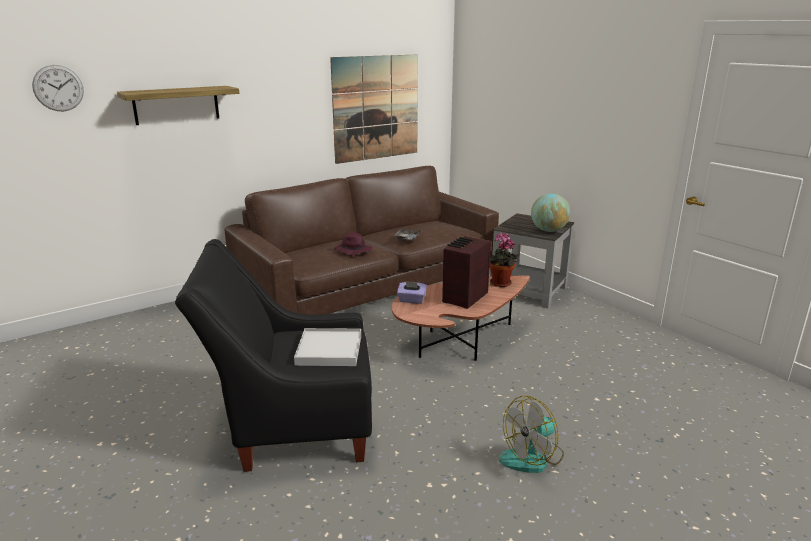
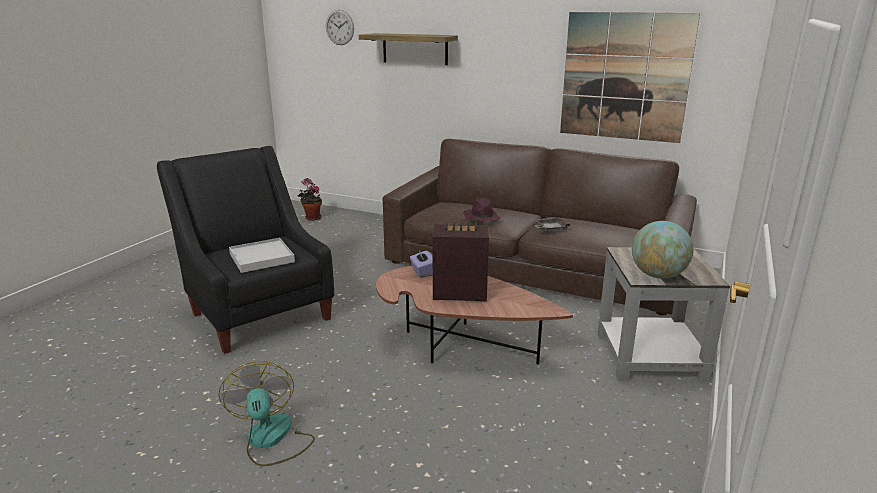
camera: 60 degrees right, 0 degrees up
potted plant [490,233,519,287] -> potted plant moved to [297,178,322,221]
fan [499,396,564,473] -> fan turned 45 degrees clockwise [218,361,315,466]

